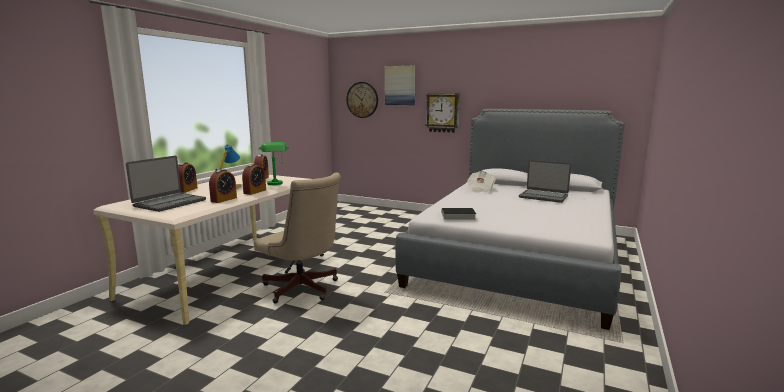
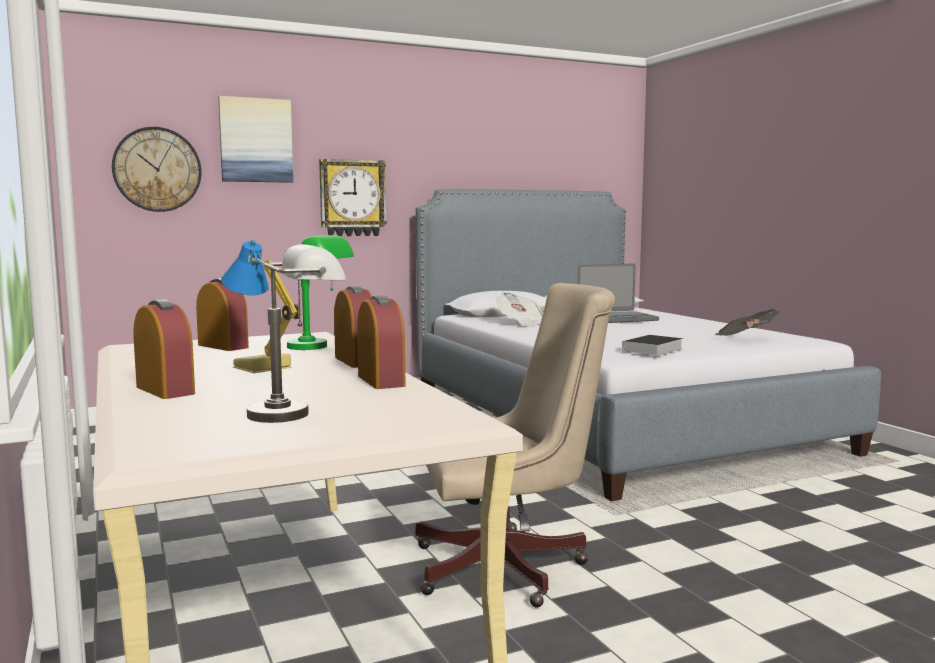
camera: 50 degrees left, 5 degrees down
laptop [126,156,206,212] -> grey table lamp [247,244,346,423]
none -> newspaper [715,309,779,336]

